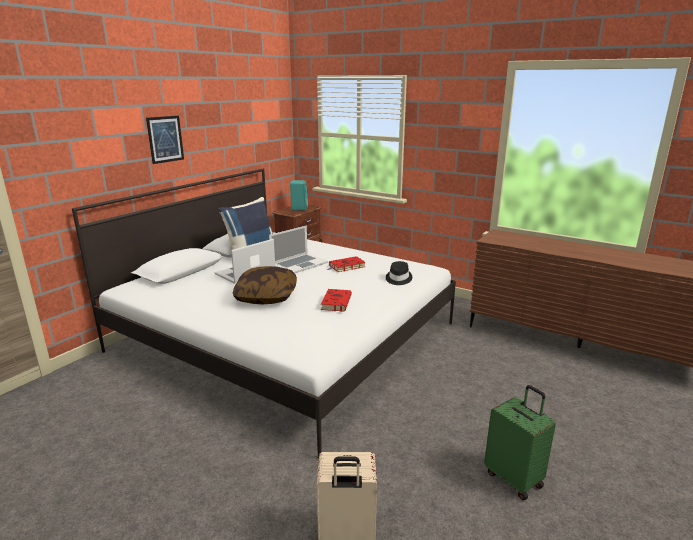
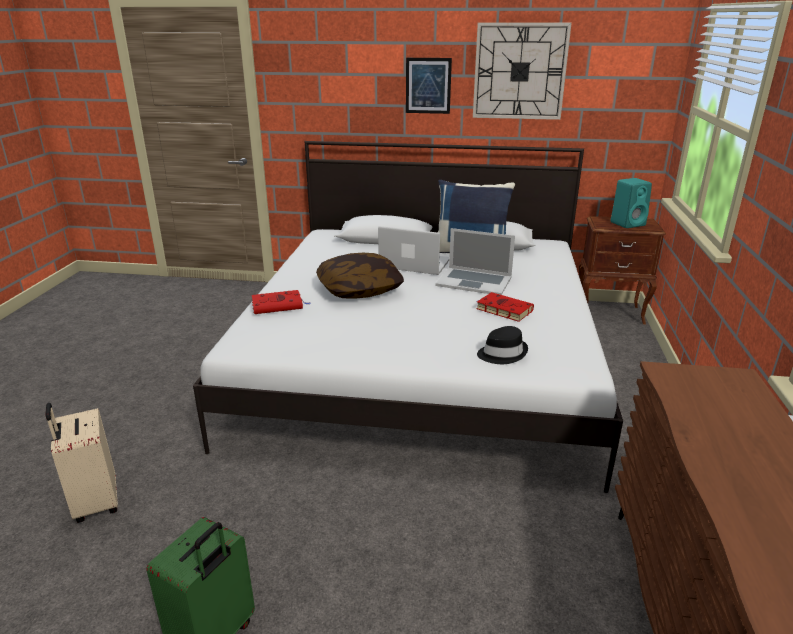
camera: 65 degrees right, 5 degrees up
red book [321,289,352,312] -> red book moved to [252,290,310,314]
none -> wall clock [473,22,572,120]

